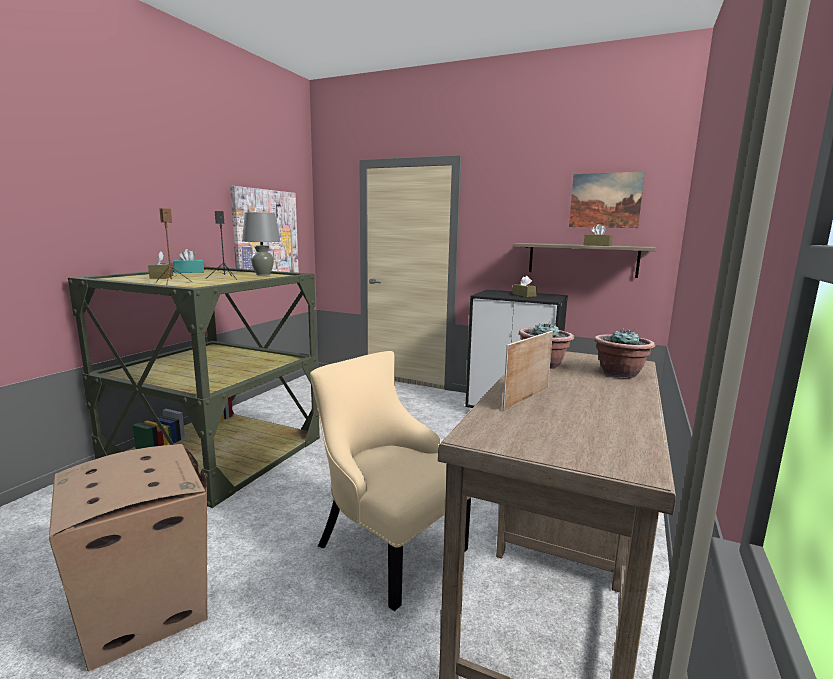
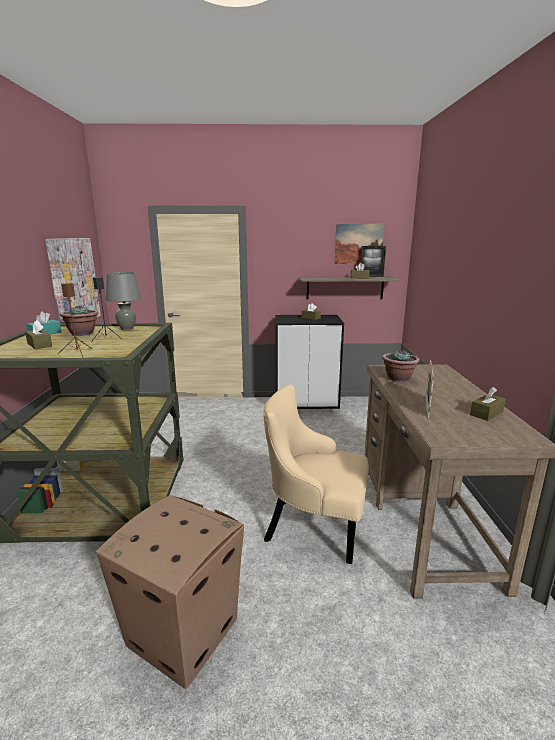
camera: 25 degrees left, 5 degrees up
potted plant [594,328,655,378] -> potted plant moved to [60,305,99,336]
none -> picture frame [360,246,386,277]
none -> brown tissue box [470,387,506,421]

